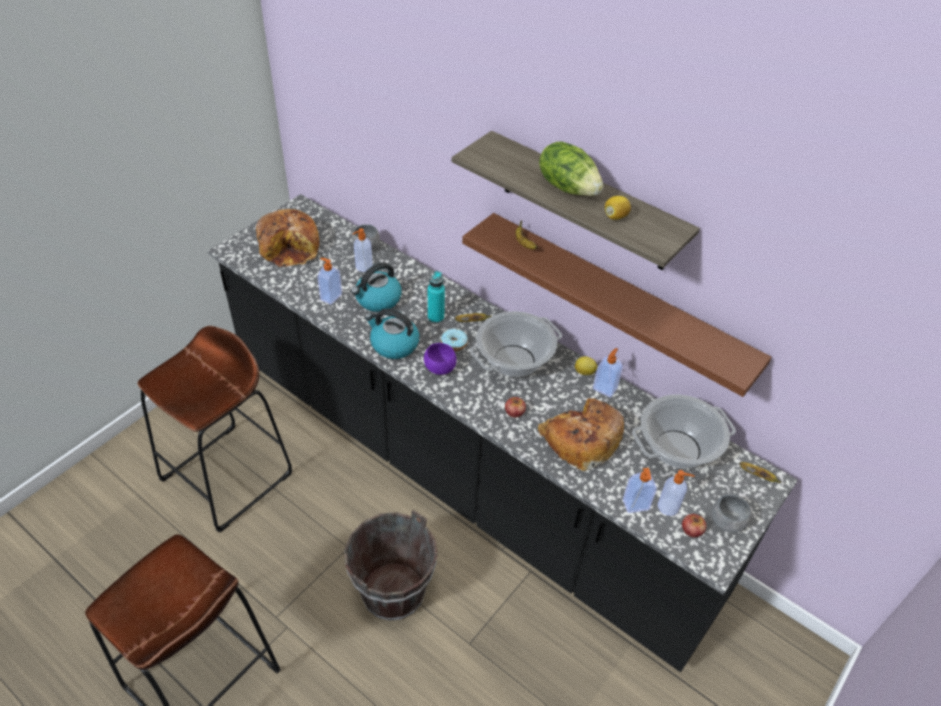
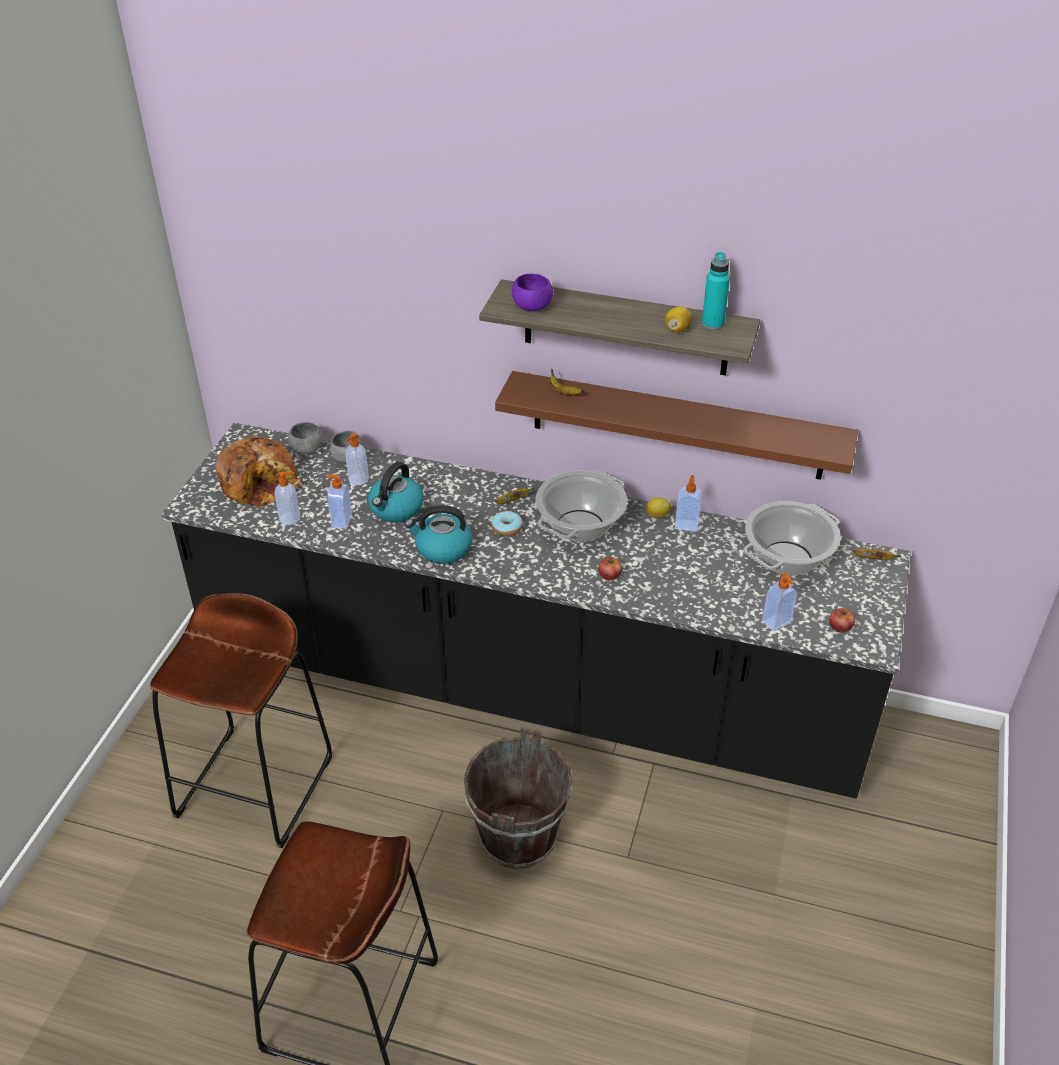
camera: 20 degrees left, 5 degrees down
purple bowl [424,343,457,375] -> purple bowl moved to [512,274,553,311]
turquoise bottle [428,271,445,323] -> turquoise bottle moved to [702,252,730,330]
bread [538,398,624,471] -> none
lettuce [539,141,603,196] -> none
soap dispenser [658,470,695,516] -> soap dispenser moved to [274,472,300,525]
grey bowl [712,494,752,533] -> grey bowl moved to [288,422,323,454]

